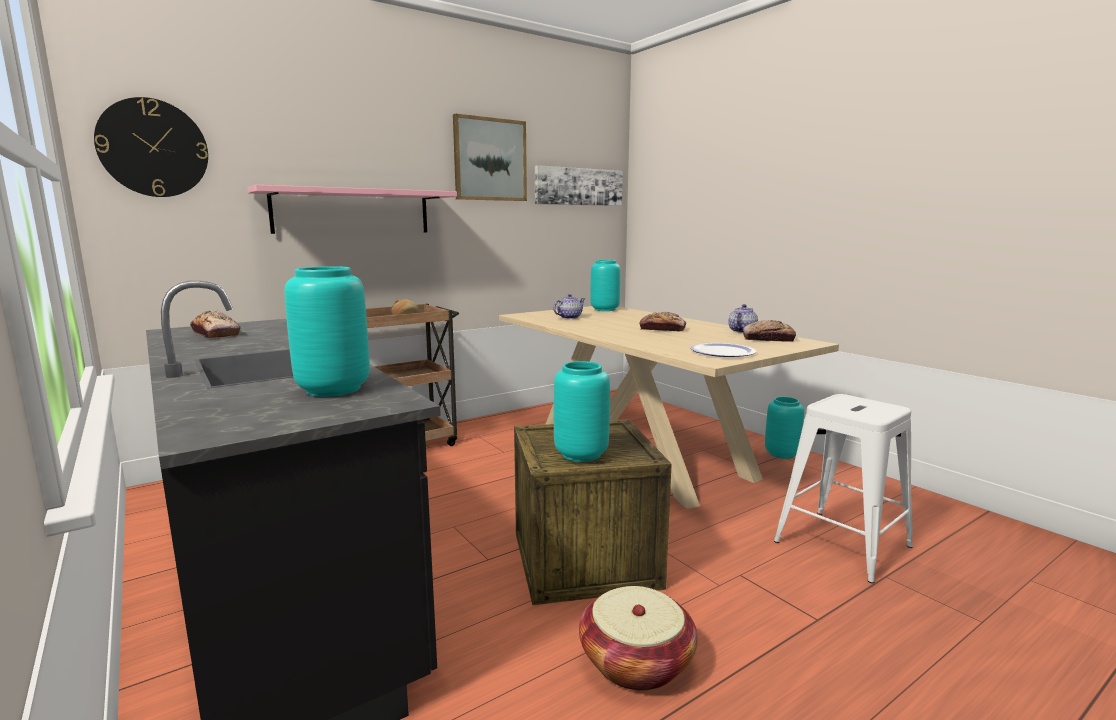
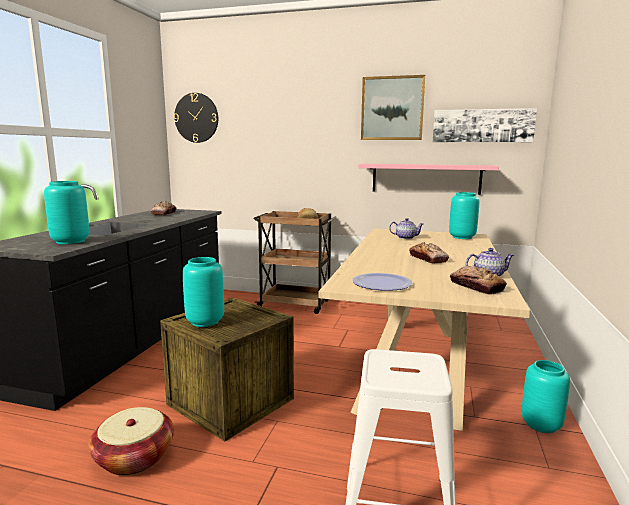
camera: 50 degrees right, 0 degrees up
pink shelf [248,185,457,234] -> pink shelf moved to [358,164,499,195]

